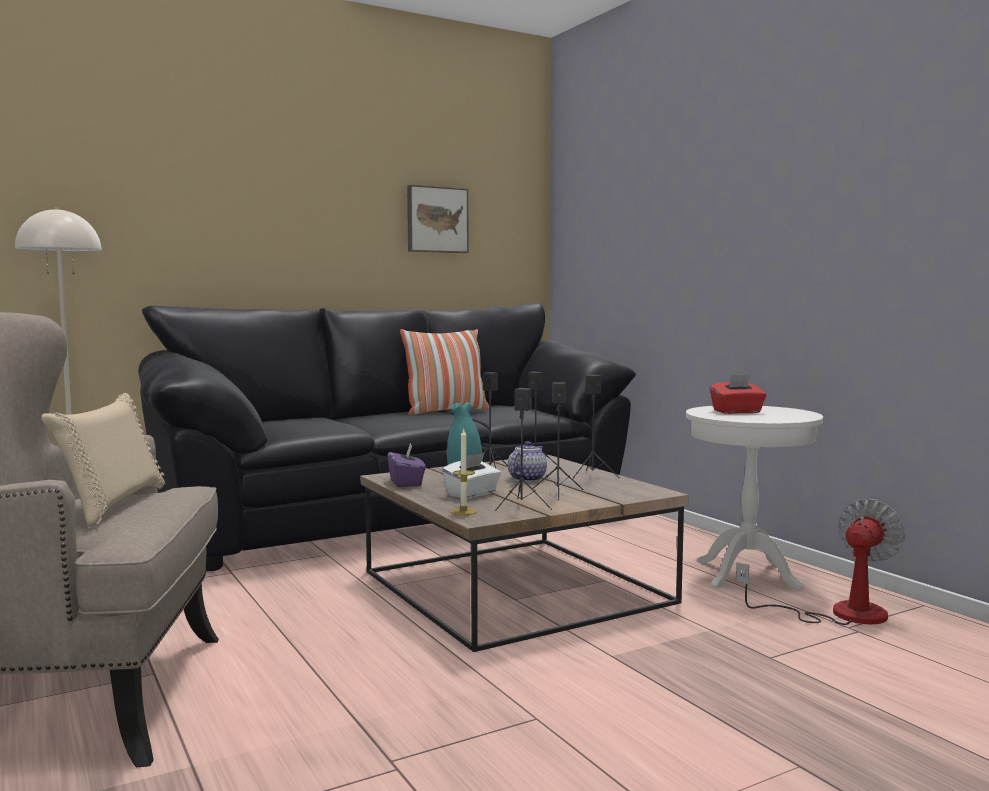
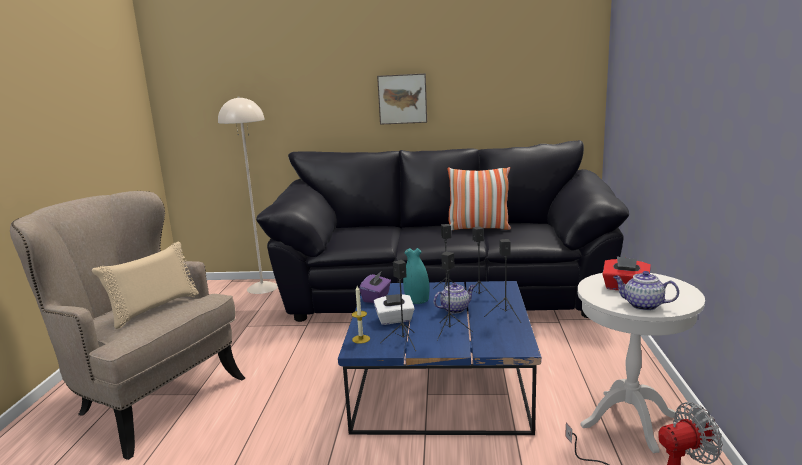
camera: 35 degrees right, 10 degrees up
brown coffee table [360,455,689,652] -> blue coffee table [338,281,541,435]
picture [407,185,469,253] -> picture moved to [377,73,427,125]
none -> teapot [613,271,679,311]

